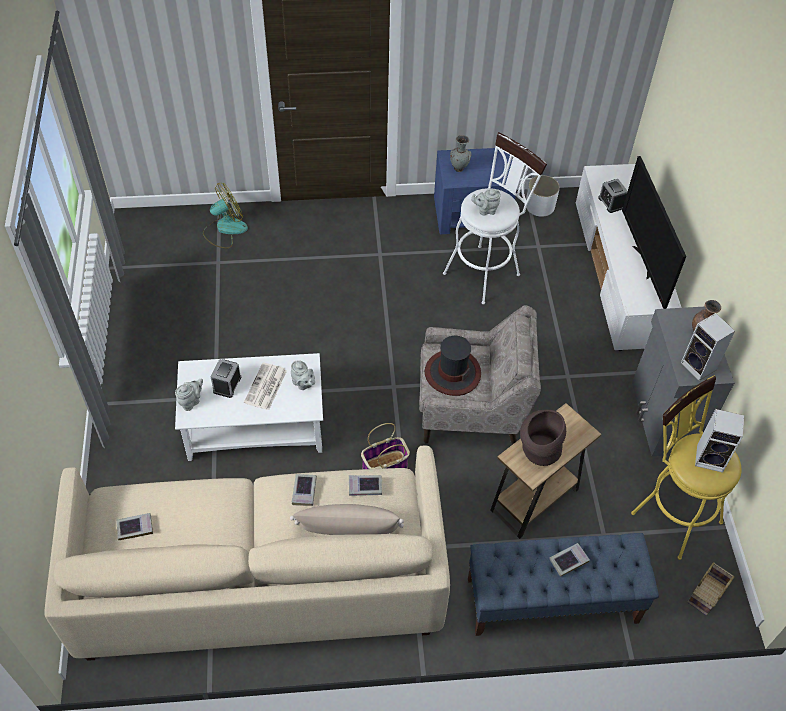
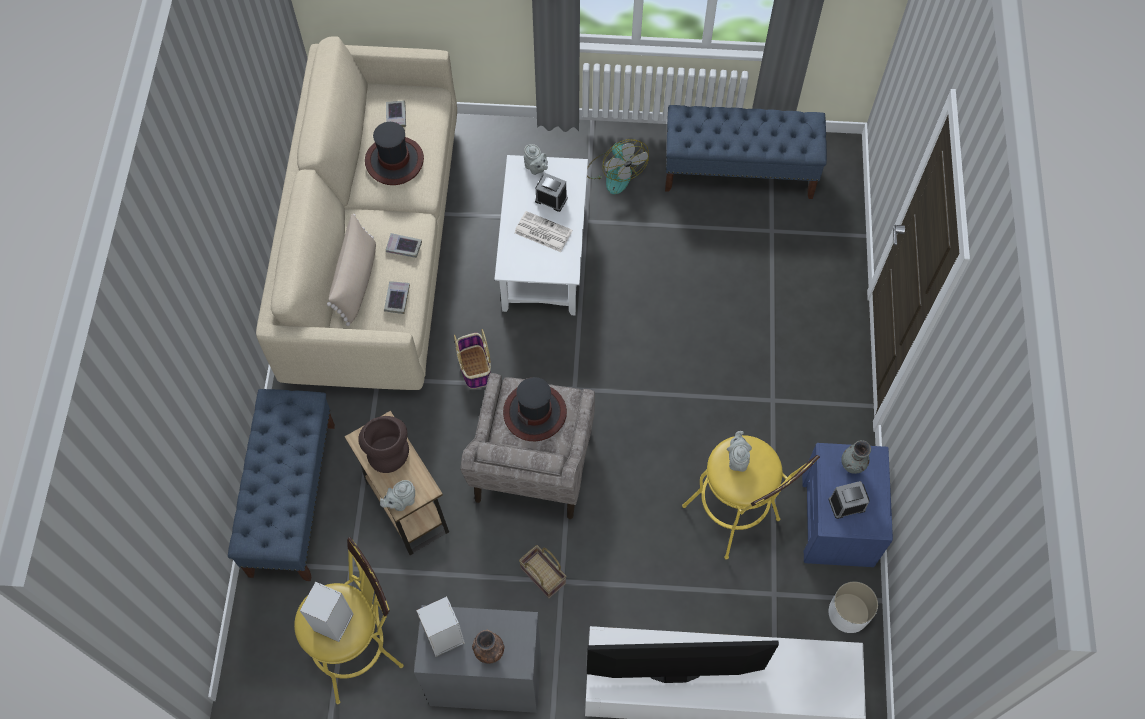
camera: 100 degrees right, 10 degrees up
fan [203,183,248,249] -> fan moved to [587,139,649,195]
grey teapot [291,360,315,390] -> grey teapot moved to [380,480,415,511]
white stool [443,132,547,304] -> yellow stool [682,435,820,560]
book [549,543,590,577] -> none
alarm clock [598,179,628,213] -> alarm clock moved to [829,481,870,519]
basket [688,562,735,616] -> basket moved to [519,545,567,598]
none -> hat [365,122,424,185]
none -> blue bench [665,105,827,199]

